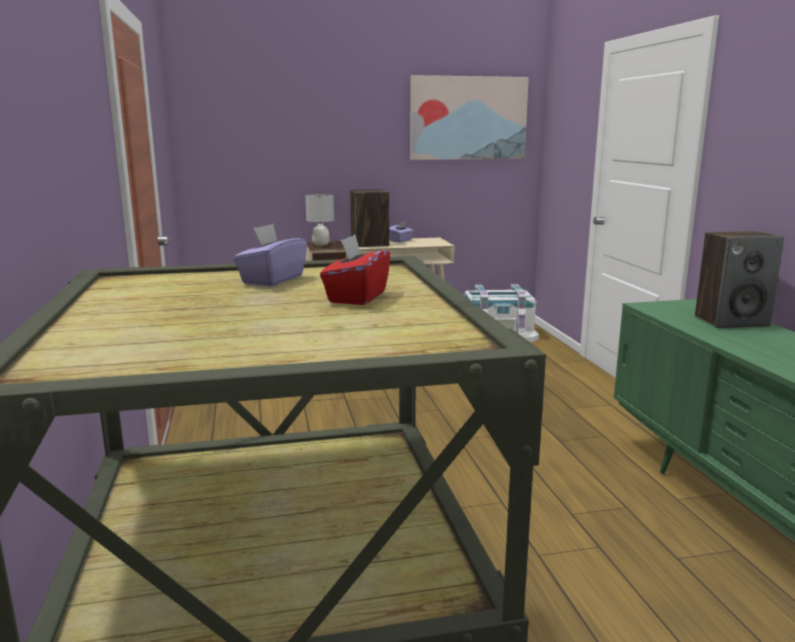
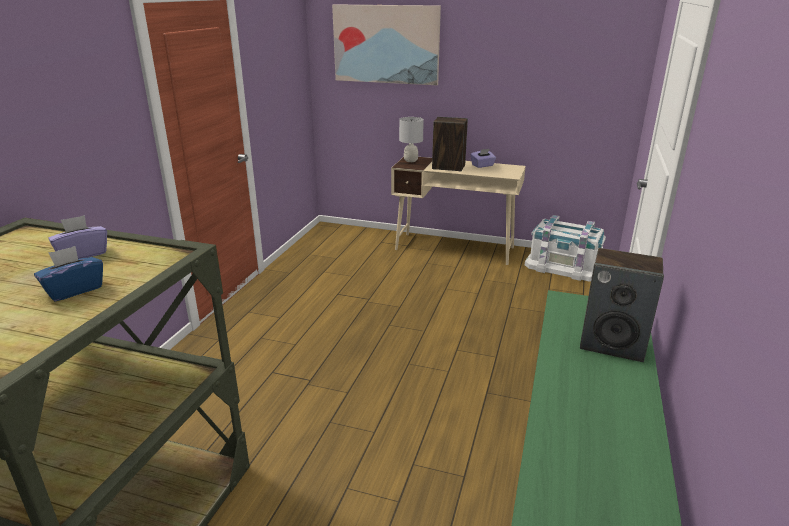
camera: 30 degrees right, 10 degrees up
red tissue box [320,235,391,305] -> blue tissue box [34,246,103,302]
picture [410,75,529,160] -> picture moved to [332,4,441,85]

